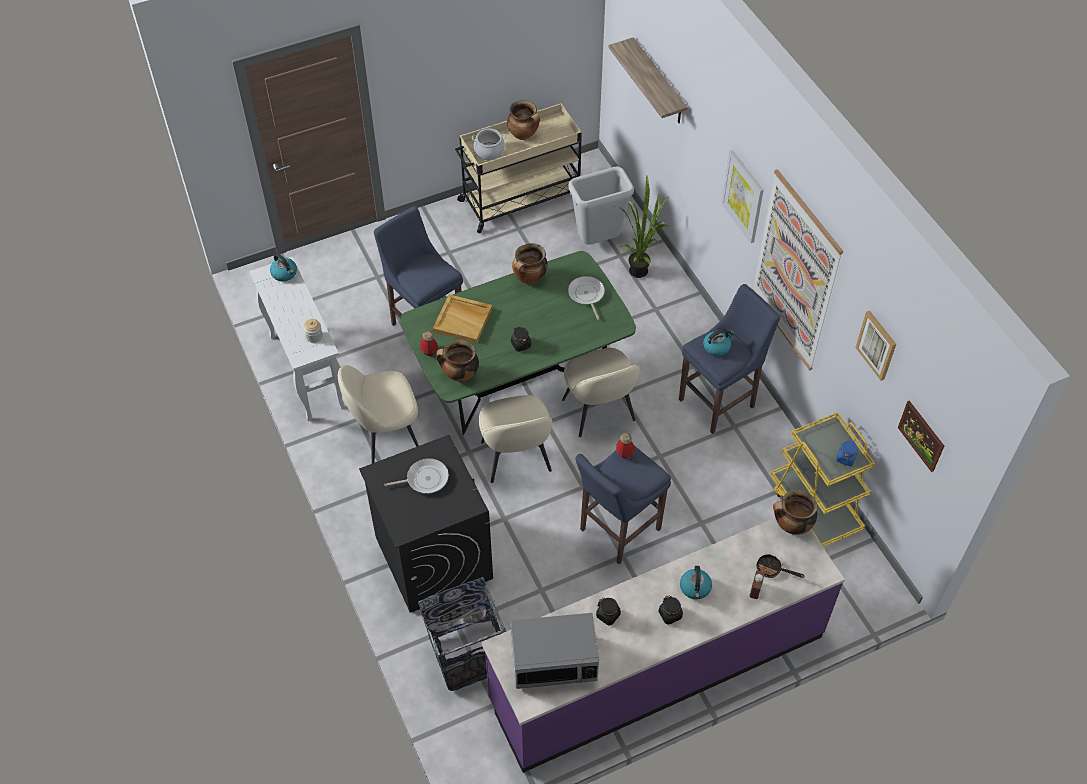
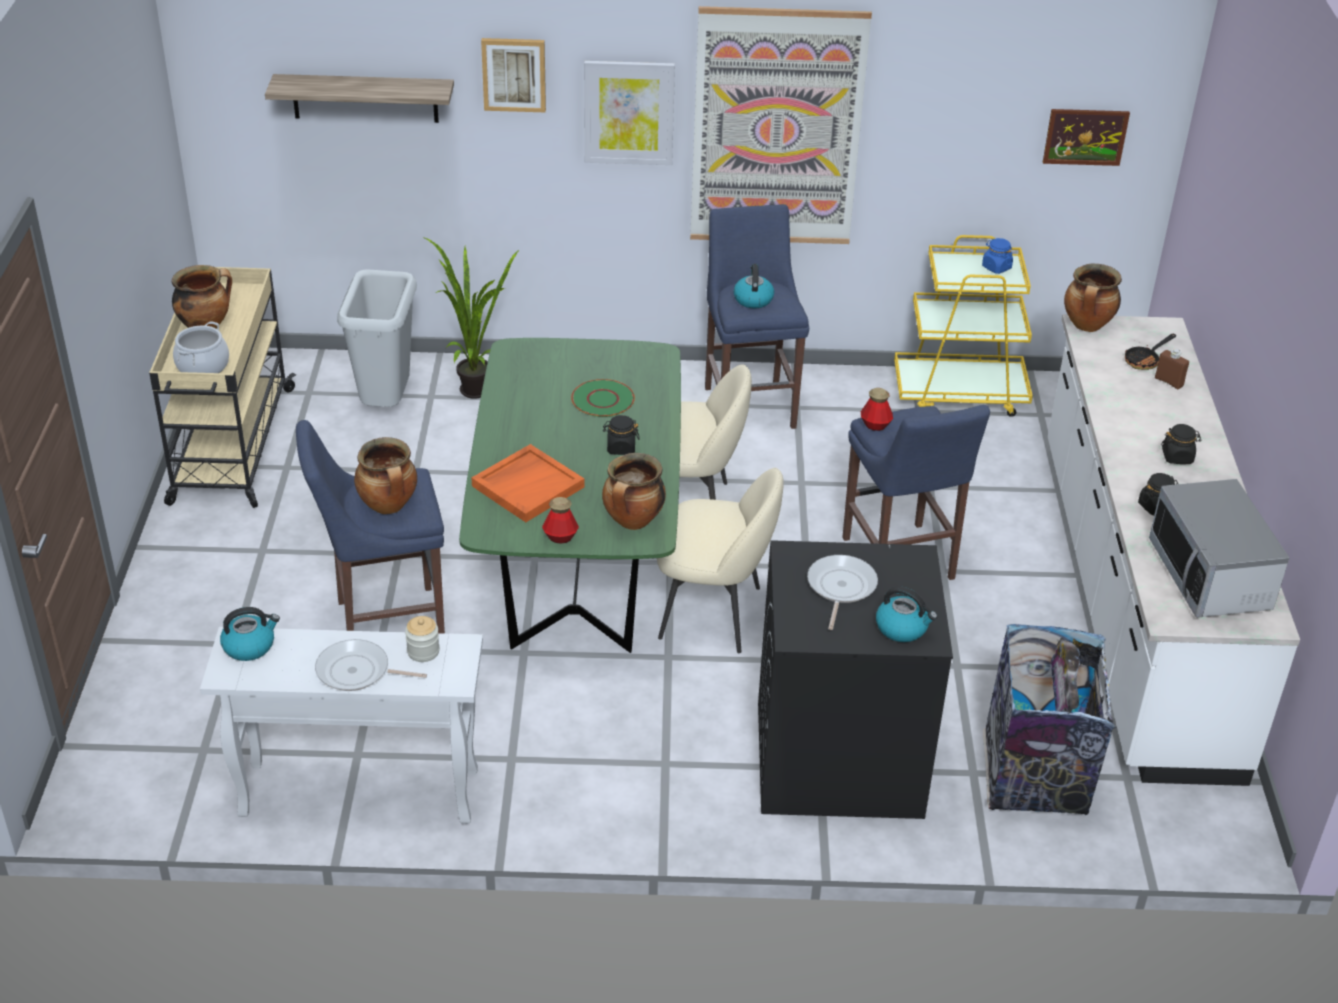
camera: 65 degrees left, 15 degrees down
beige chair [338,365,419,464] -> none
beige tray [433,294,492,343] -> orange tray [472,444,585,522]
purple counter [481,518,845,773] -> white counter [1048,314,1300,786]
microwave [510,613,599,689] -> microwave turned 150 degrees clockwise [1149,479,1289,618]
cooking pot [512,243,548,285] -> cooking pot moved to [354,437,417,514]
frying pan [568,276,605,320] -> frying pan moved to [315,639,427,691]
kettle [680,566,712,599] -> kettle moved to [876,586,937,642]
picture [855,311,896,381] -> picture moved to [481,38,546,112]
none -> green plate [571,379,635,417]

